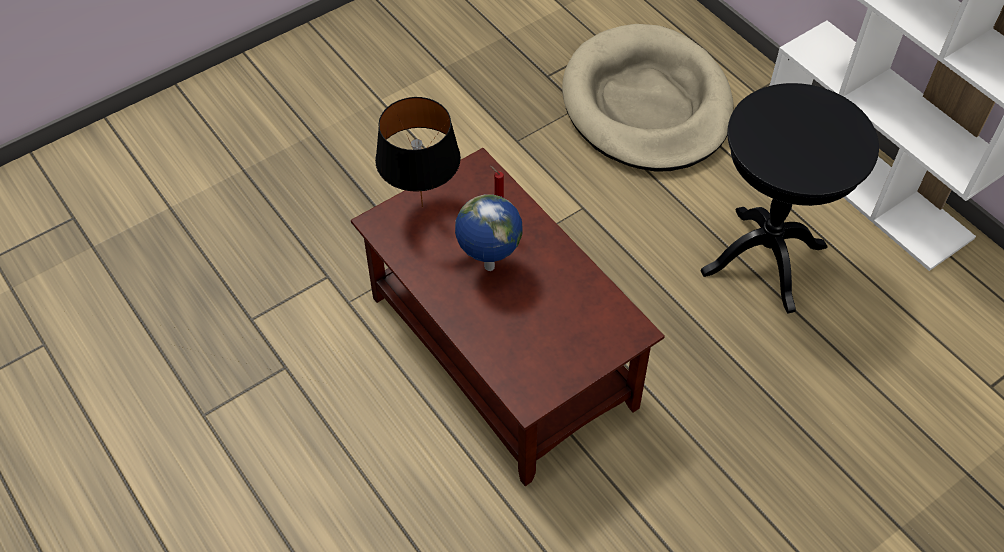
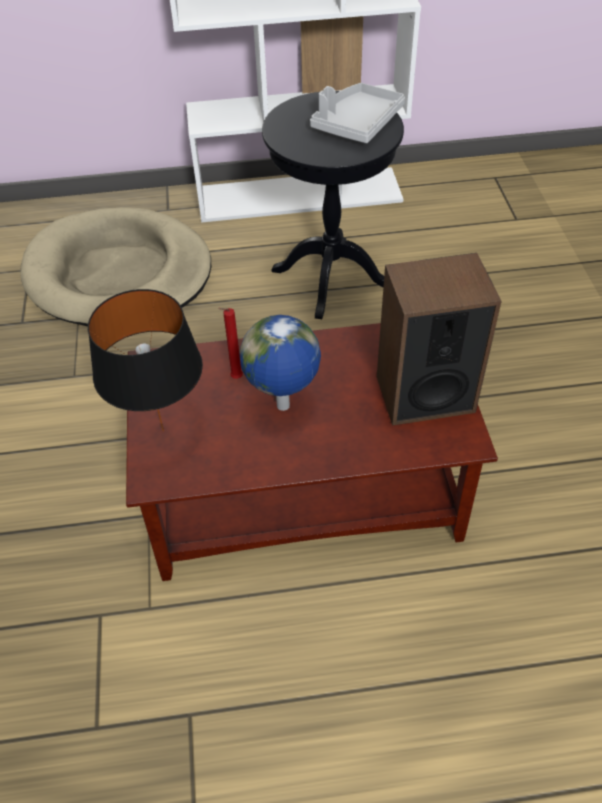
camera: 60 degrees left, 5 degrees down
none -> grey tray [310,83,405,143]
none -> speaker [377,253,502,426]

